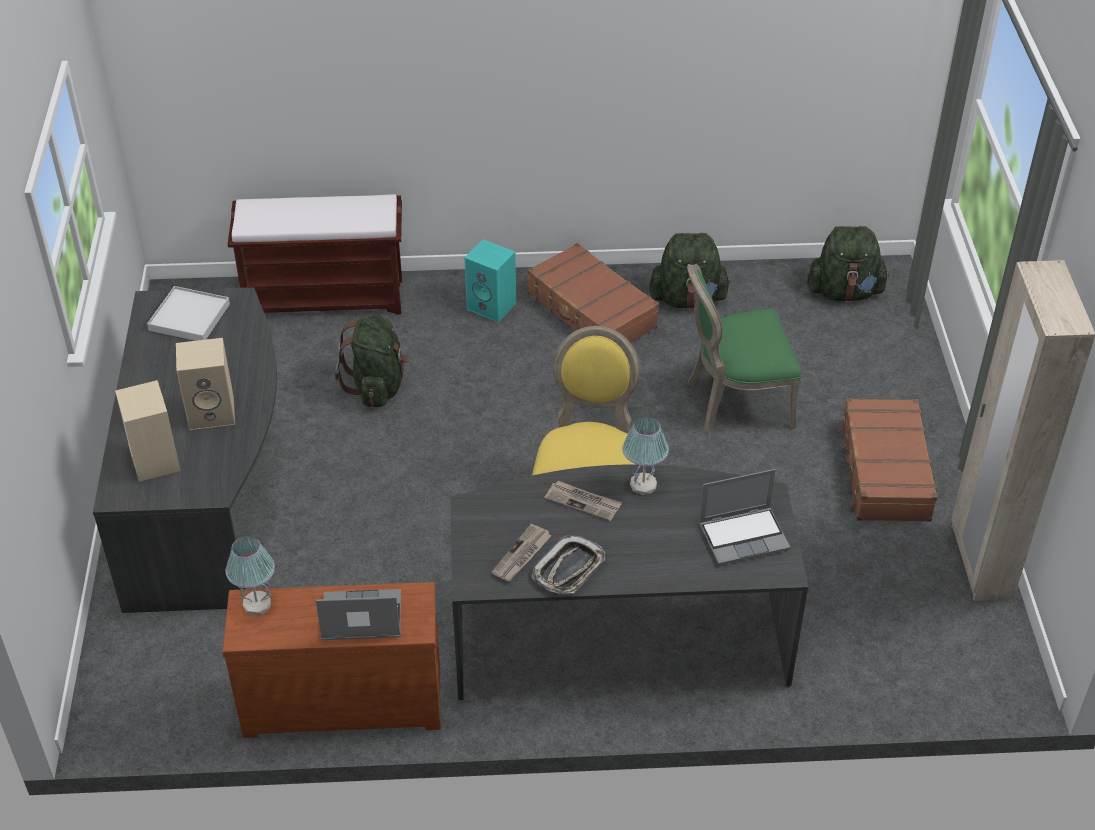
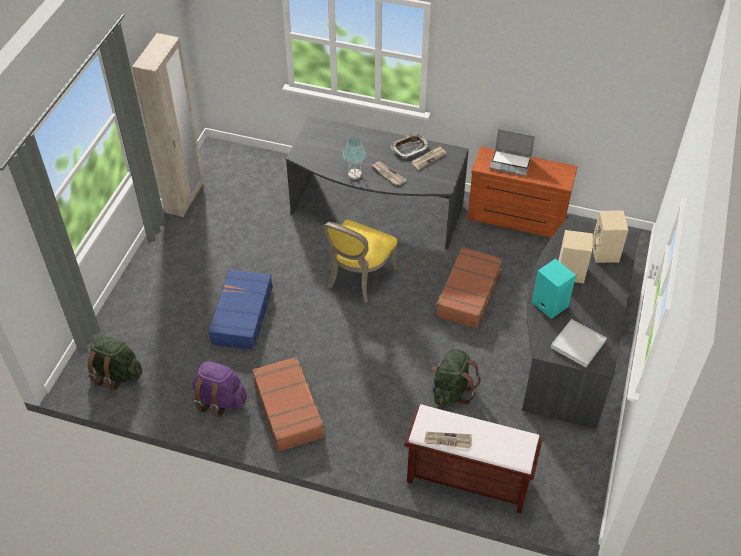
camera: 160 degrees left, 5 degrees up
table lamp [226,536,275,616] -> none
turquoise speaker [465,239,516,322] -> turquoise speaker moved to [532,258,576,319]
green backpack [649,233,731,309] -> purple backpack [192,362,247,417]
green chair [687,264,801,433] -> blue suitcase [208,269,273,350]
laptop [699,469,790,565] -> none
brown suitcase [838,398,938,522] -> brown suitcase moved to [436,247,502,329]
none -> newspaper [424,432,472,448]

